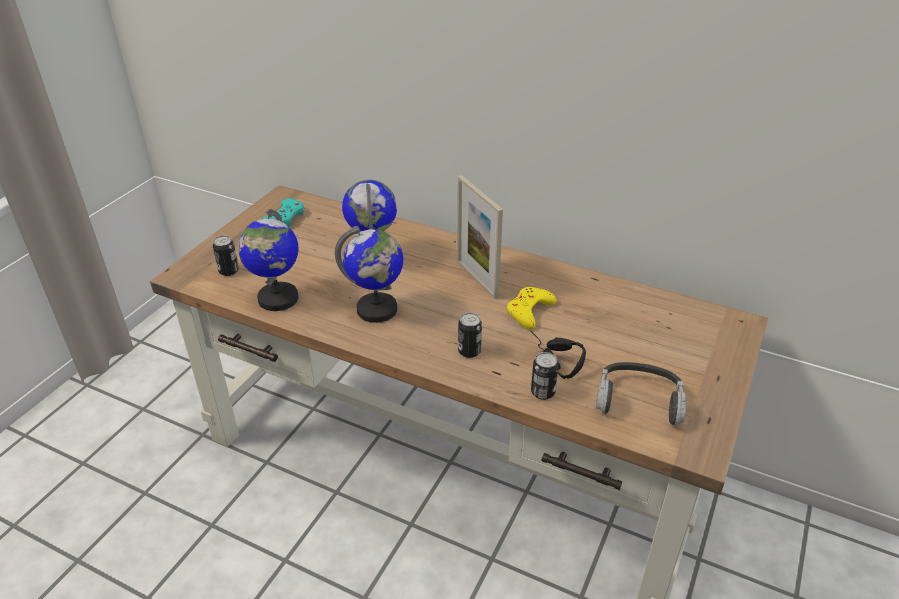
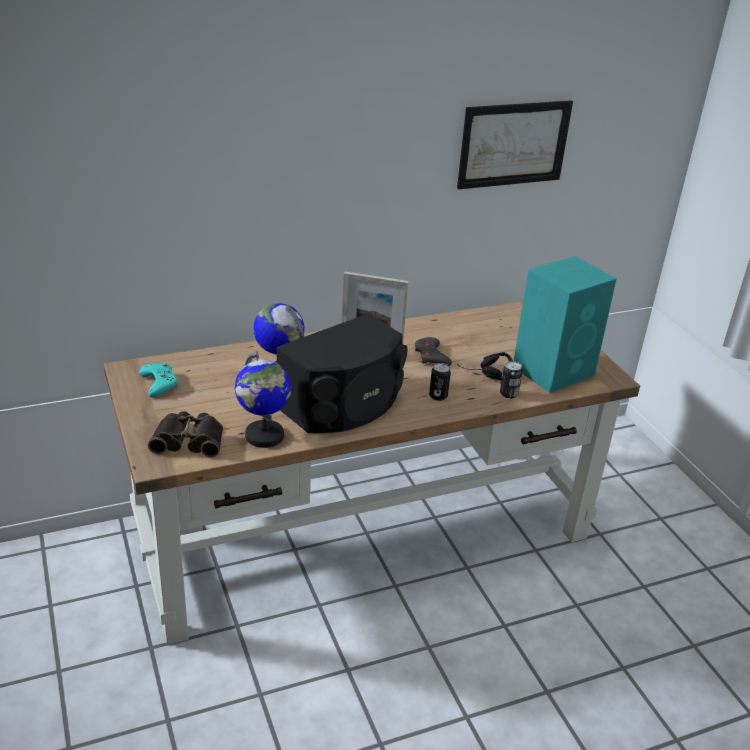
camera: 50 degrees left, 5 degrees down
can [213,236,239,276] -> binoculars [148,411,223,458]
globe [335,226,403,323] -> black speaker [276,313,407,433]
yellow game controller [507,287,557,330] -> grey game controller [415,337,452,366]
headphones [596,362,687,426] -> turquoise speaker [514,256,616,393]
none -> picture [457,100,573,190]

